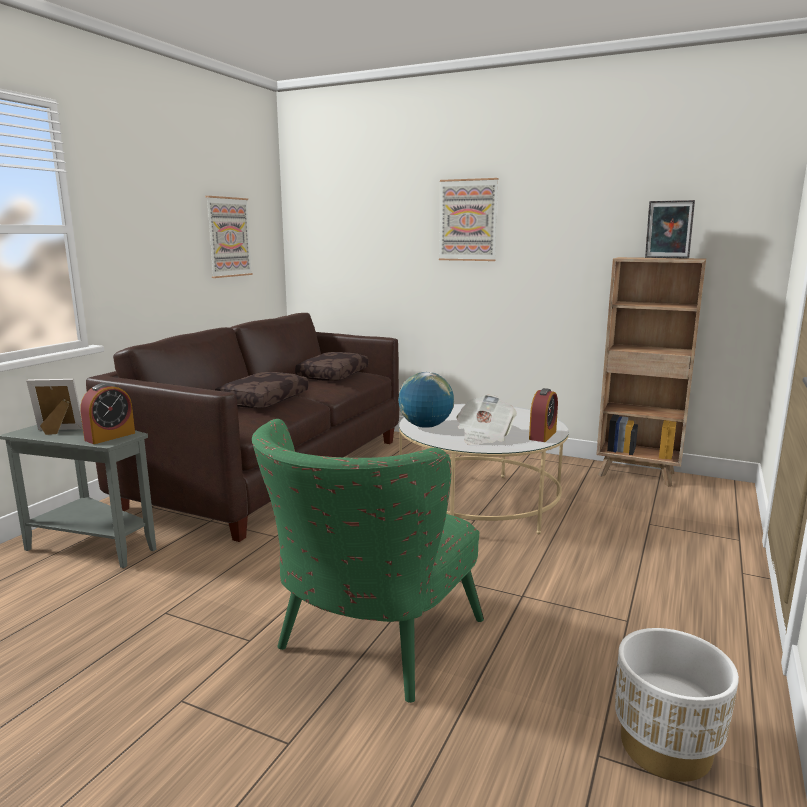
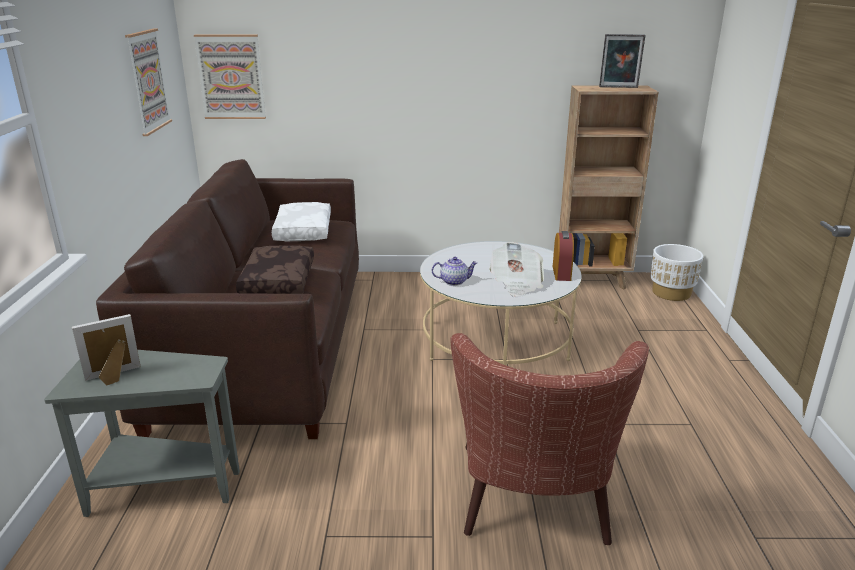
camera: 25 degrees left, 10 degrees up
alarm clock [80,383,135,444] -> none
green armchair [252,419,484,703] -> brown armchair [450,333,649,545]
brown pillow [295,352,368,381] -> white pillow [272,202,331,241]
globe [398,372,454,428] -> teapot [432,257,477,286]
picture [439,178,498,261] -> picture moved to [194,35,266,119]
white planter [615,628,739,782] -> white planter moved to [651,244,703,301]

